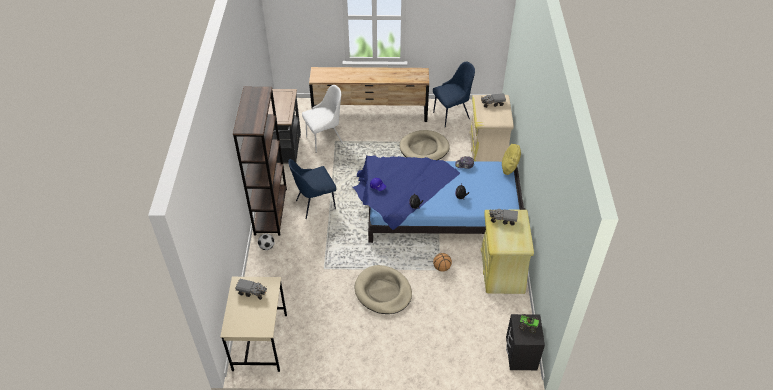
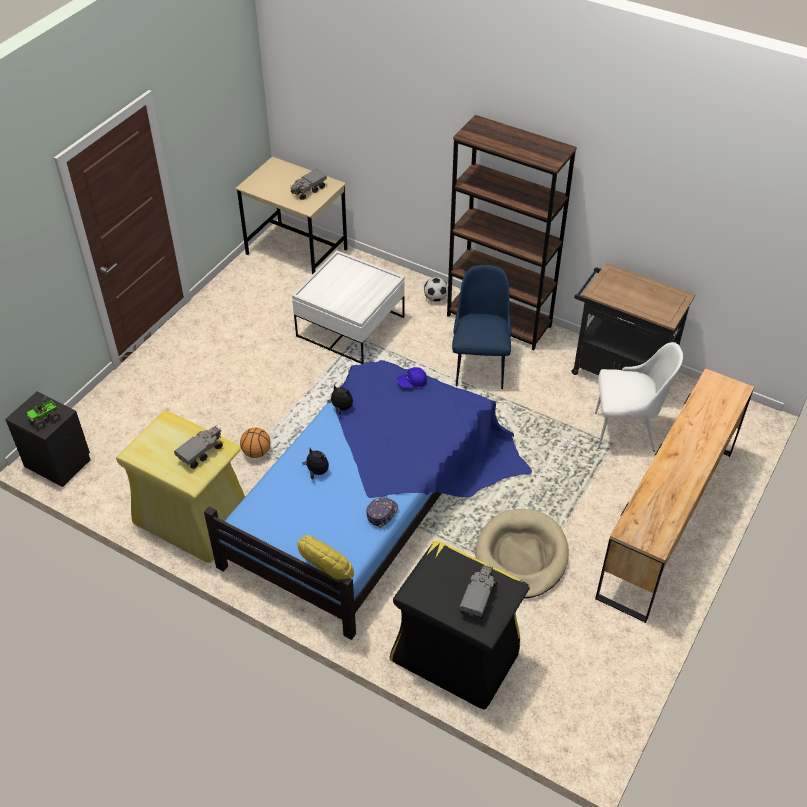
camera: 120 degrees right, 0 degrees up
white chair [302,85,343,153] -> white chair turned 90 degrees counterclockwise [595,342,683,452]
beige dog bed [355,265,412,314] -> none
blue chair [433,62,475,127] -> none
beige nightstand [469,95,514,162] -> black nightstand [390,541,530,709]
none -> white coffee table [292,251,405,364]

